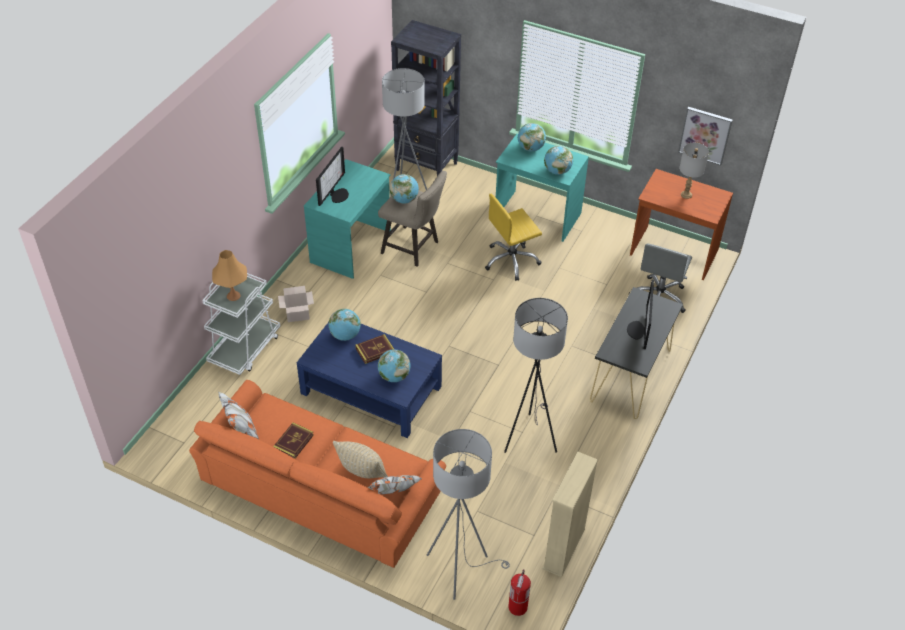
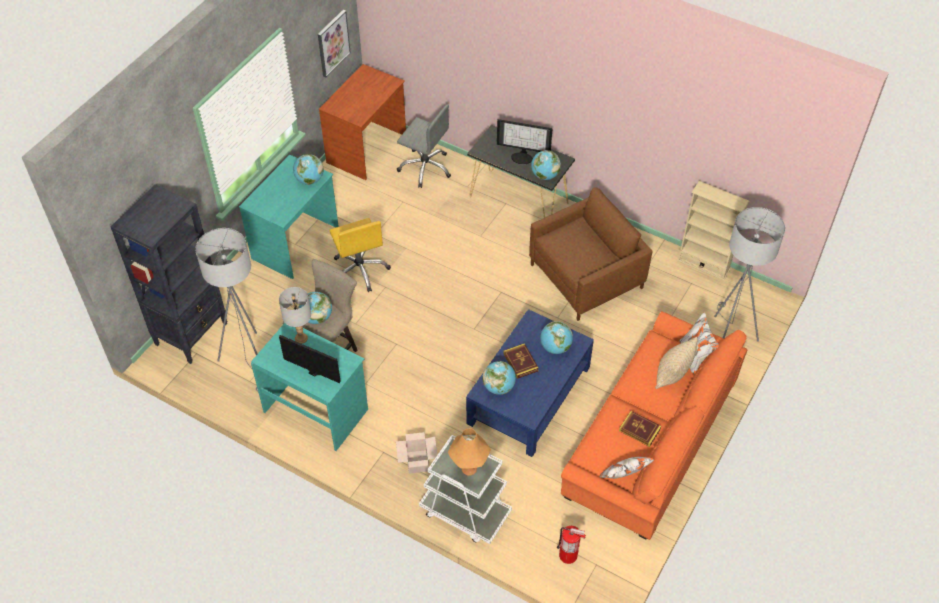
camera: 85 degrees left, 5 degrees up
grey floor lamp [504,298,568,453] -> brown armchair [529,187,653,321]
fire extinguisher [508,569,531,616] -> fire extinguisher moved to [557,526,586,564]
globe [518,123,546,151] -> globe moved to [531,150,561,180]
grey table lamp [679,143,709,199] -> grey table lamp moved to [279,287,311,344]

